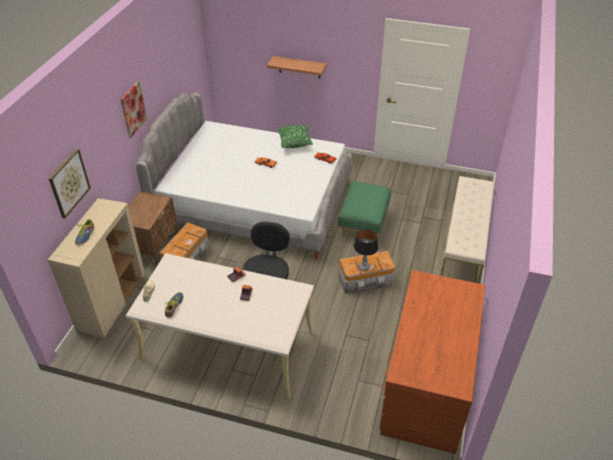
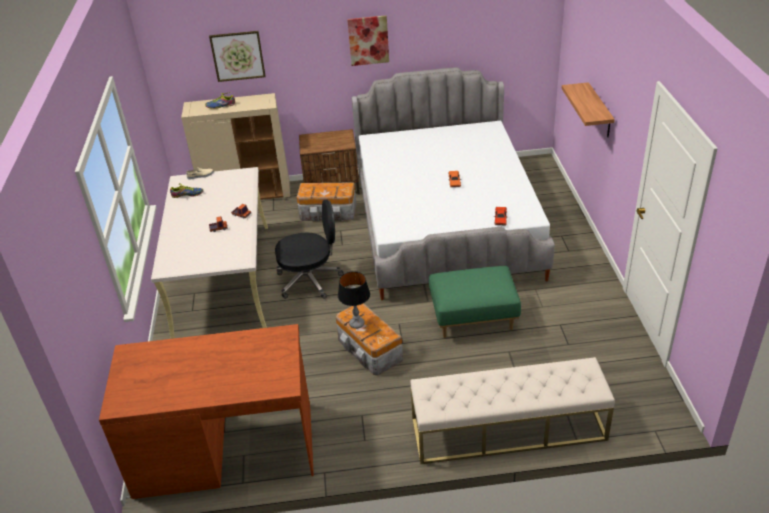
camera: 70 degrees right, 5 degrees down
green pillow [277,125,313,148] -> none

